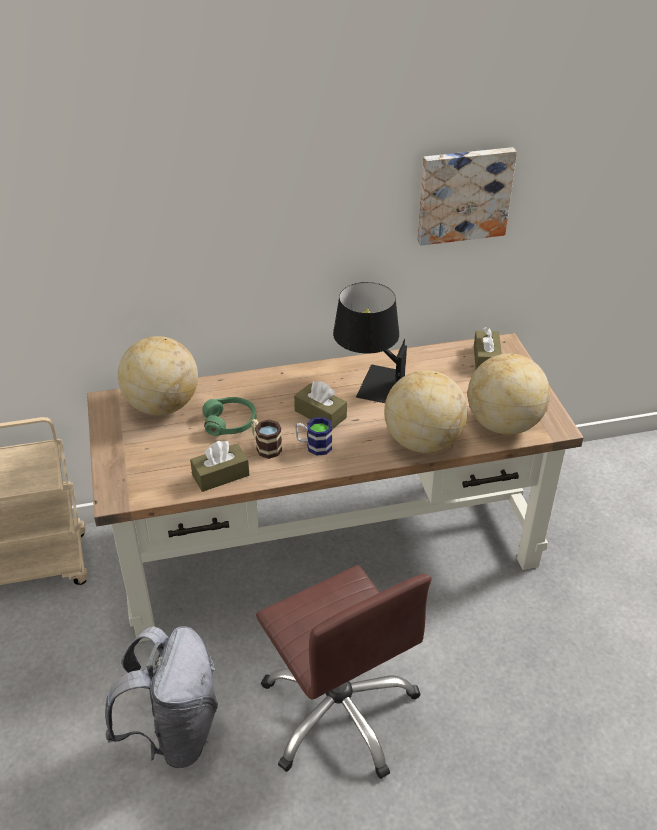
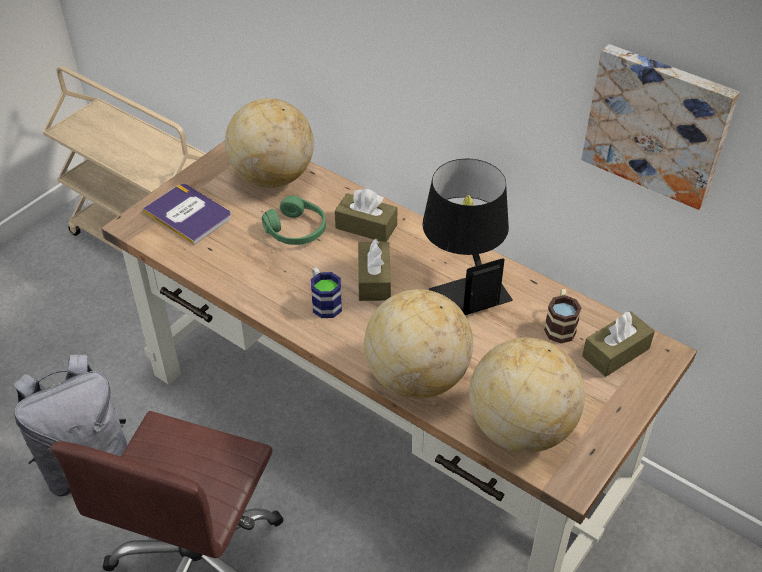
camera: 50 degrees right, 5 degrees up
brown tissue box [190,441,249,492] -> brown tissue box moved to [335,189,397,242]
mug [251,419,282,459] -> mug moved to [544,289,582,344]
none -> book [143,184,231,245]

